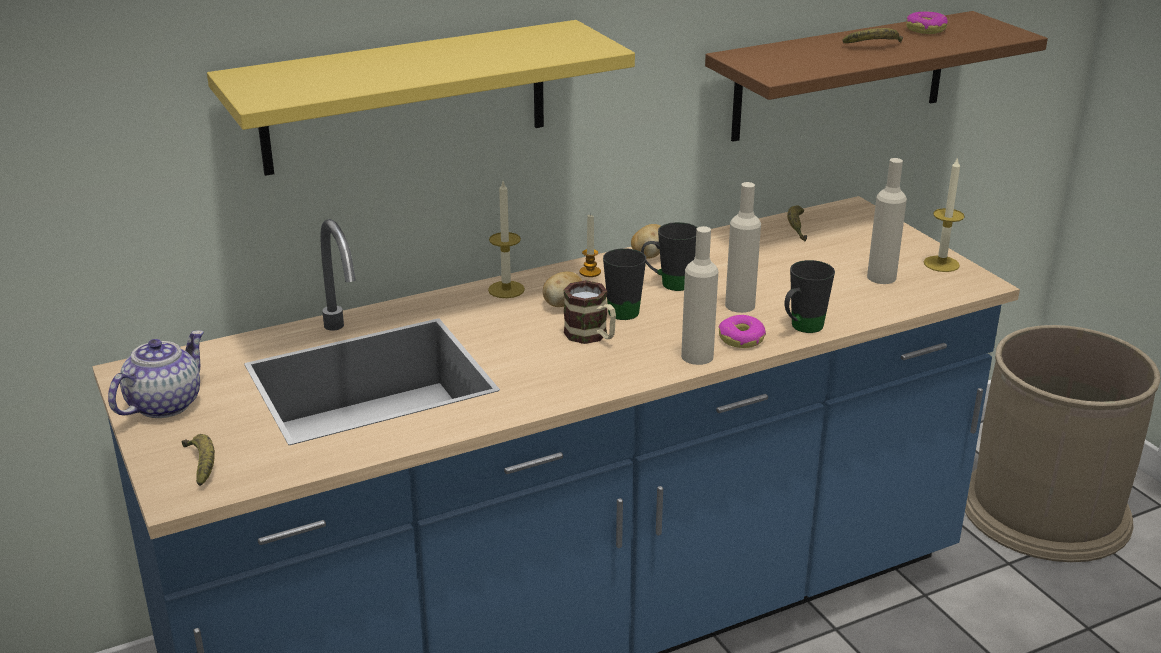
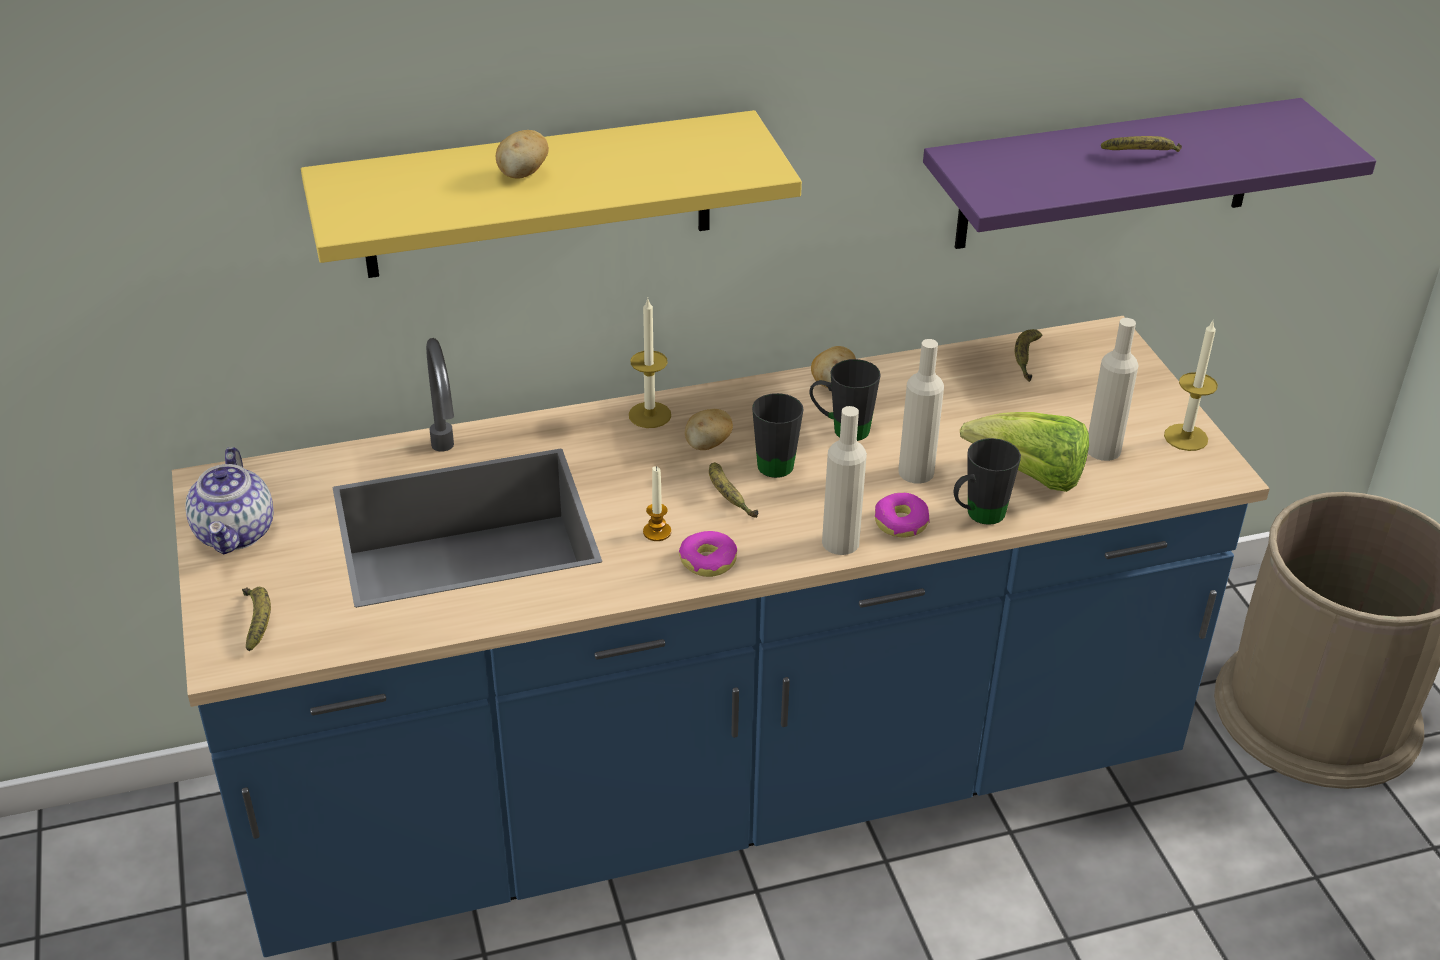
camera: 10 degrees right, 10 degrees up
teapot [108,331,204,418] -> teapot turned 135 degrees clockwise [185,447,274,554]
mug [563,280,616,344] -> banana [709,462,759,518]
candle [579,213,601,277] -> candle moved to [643,466,671,541]
brown shelf [705,11,1048,142] -> purple shelf [923,98,1376,249]
donut [906,12,948,34] -> donut moved to [679,531,737,577]
none -> potato [496,130,549,179]
none -> lettuce [960,412,1089,492]

